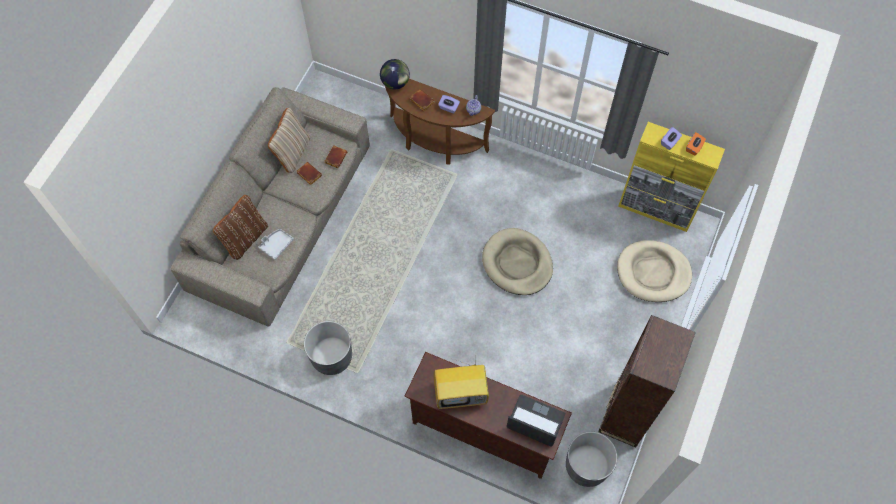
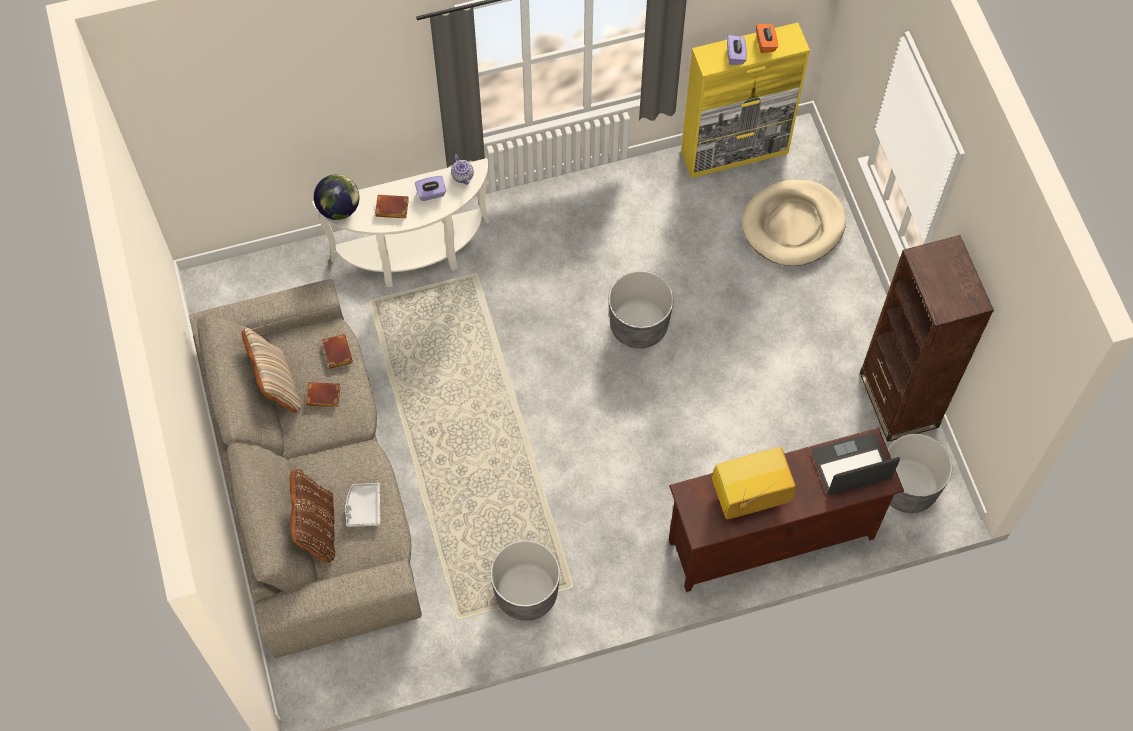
camera: 40 degrees left, 0 degrees up
brown console table [385,79,495,165] -> white console table [312,158,489,287]
television [433,358,489,409] -> television turned 150 degrees counterclockwise [712,447,796,519]
beige dog bed [482,228,553,295] -> grey planter [609,271,673,349]

